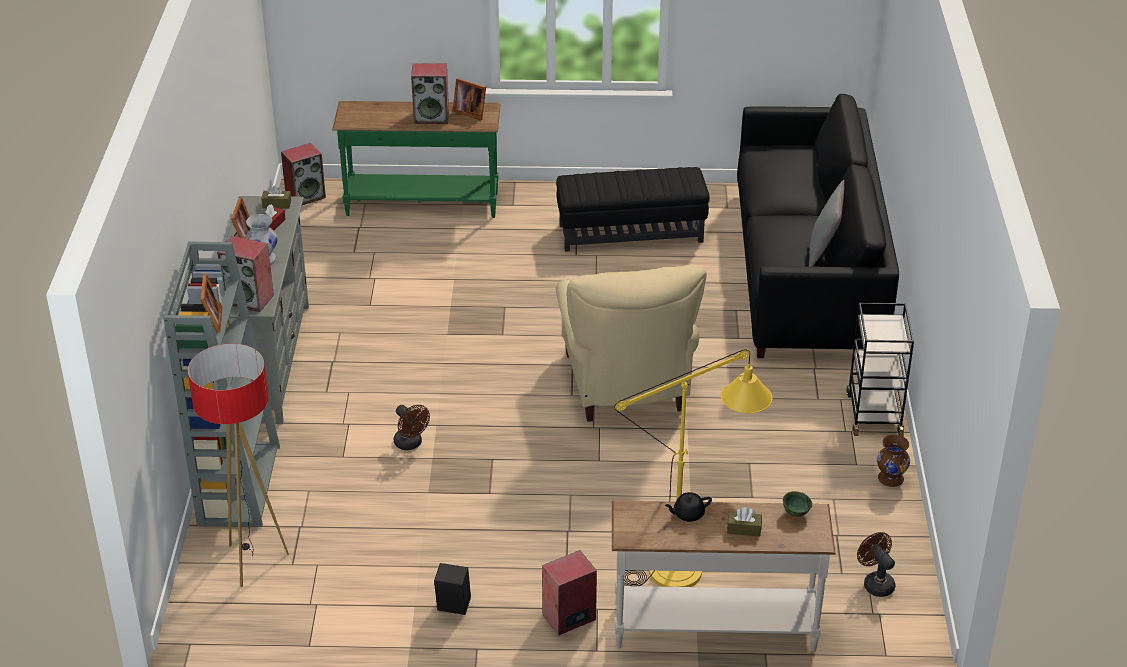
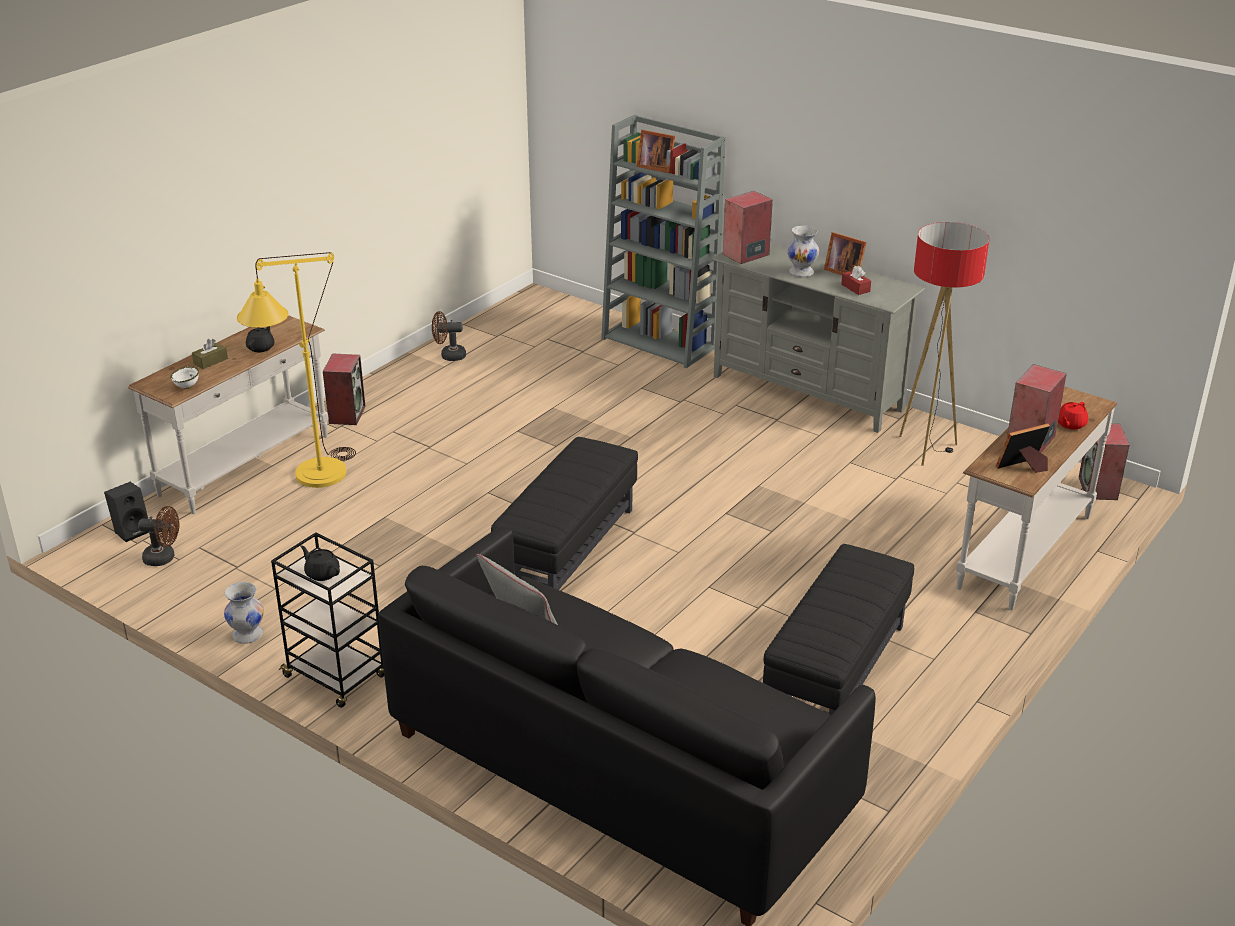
camera: 125 degrees right, 5 degrees down
floor lamp [188,343,289,587] -> floor lamp moved to [899,222,989,466]
brown tissue box [261,186,291,209] -> none
green console table [332,101,501,218] -> white console table [956,386,1117,610]
brown fan [394,405,430,450] -> brown fan moved to [432,311,466,361]
black speaker [434,563,471,615] -> black speaker moved to [104,482,149,542]
beige armchair [556,265,707,422] -> black ottoman [491,437,638,590]
green bowl [783,491,812,517] -> white bowl [170,367,199,389]
brown vase [877,434,910,487] -> white vase [224,582,264,644]
none -> black teapot [301,545,340,581]
none -> red teapot [1058,402,1088,430]

